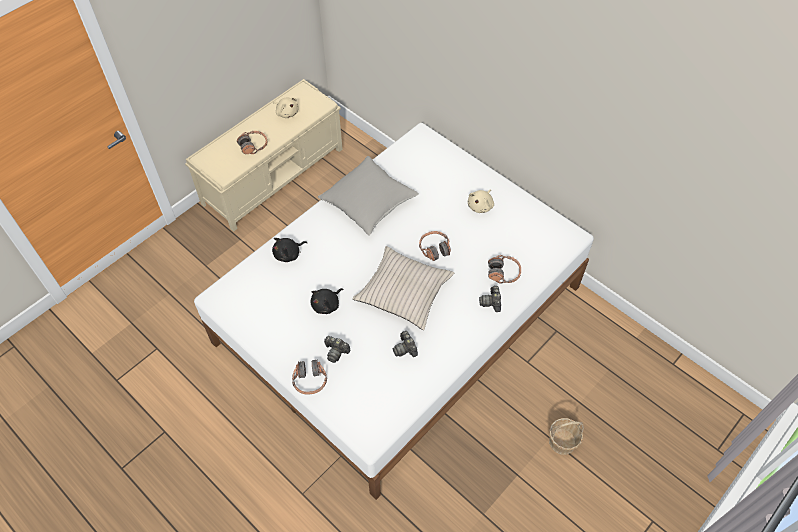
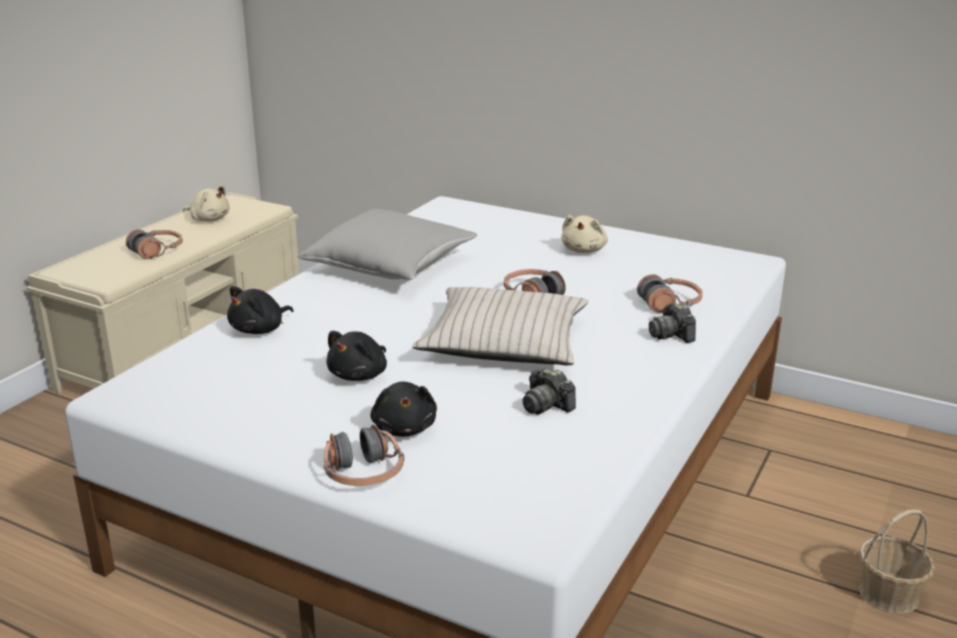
camera: 15 degrees left, 30 degrees down
camera [324,336,350,363] -> black plush toy [370,382,437,437]

